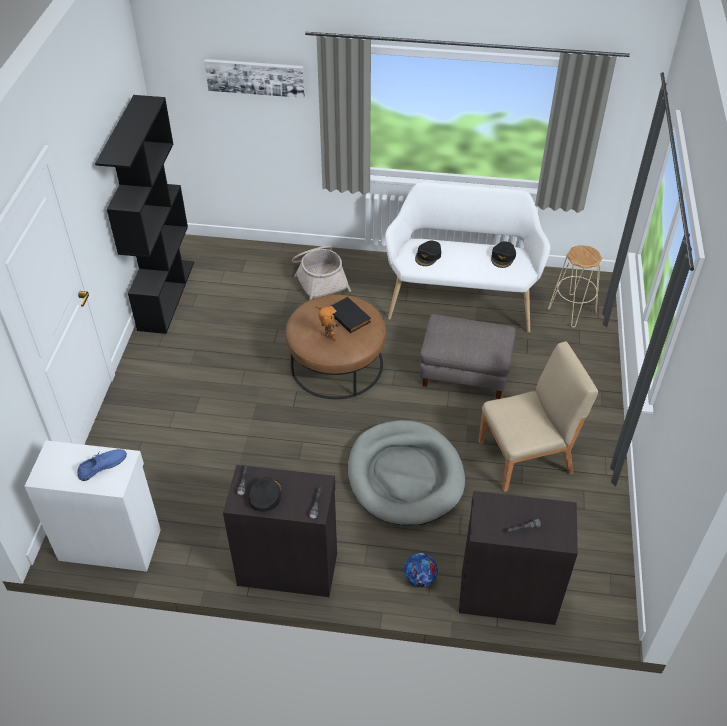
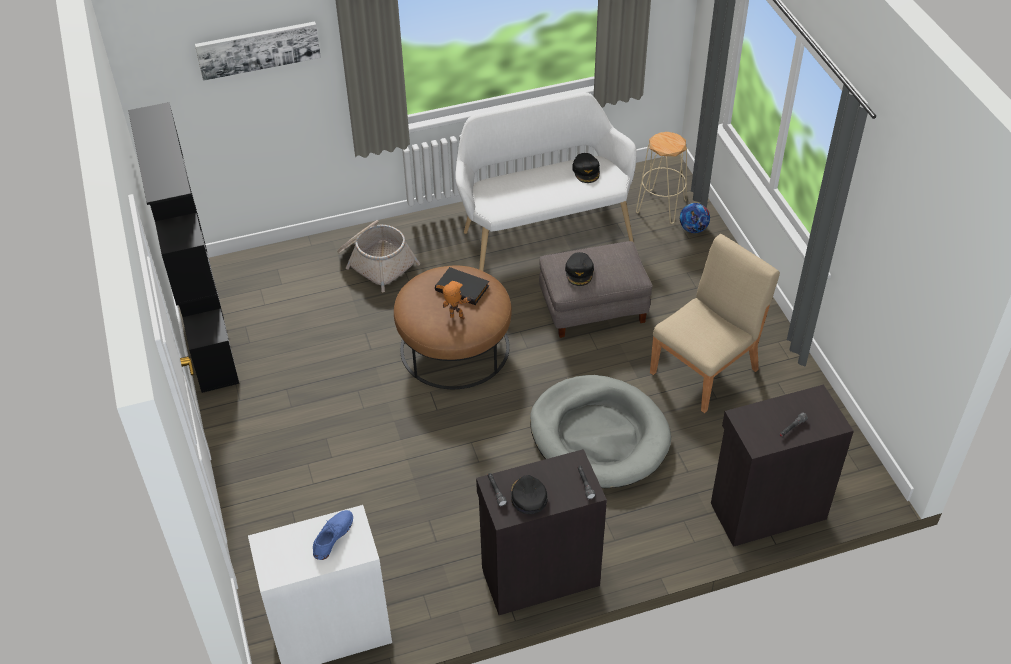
camera: 25 degrees left, 0 degrees up
football [404,553,438,588] -> football moved to [680,203,710,233]
black cap [415,241,441,266] -> black cap moved to [565,252,594,286]

